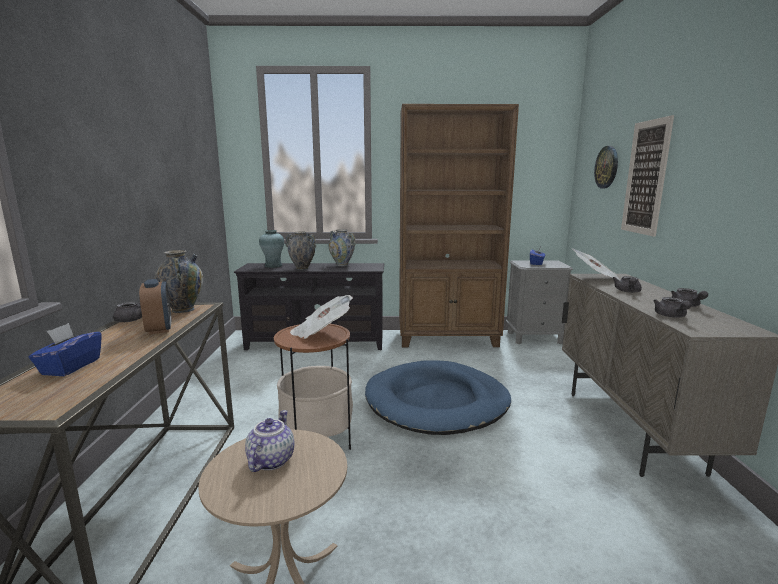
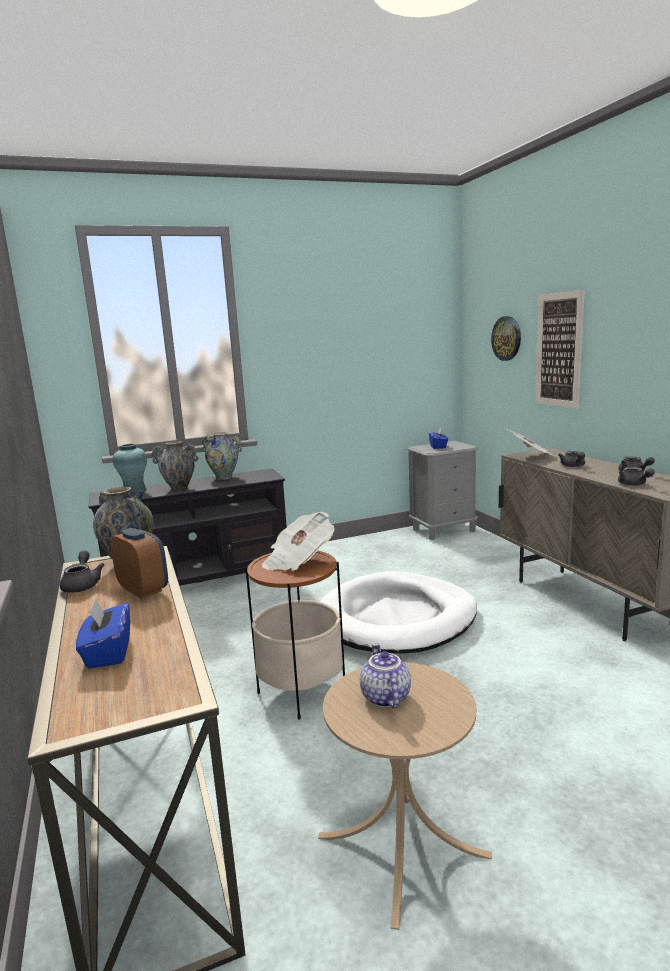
camera: 20 degrees left, 0 degrees up
blue dog bed [365,360,511,435] -> white dog bed [320,571,477,654]
brown bookcase [399,104,519,347] -> none

